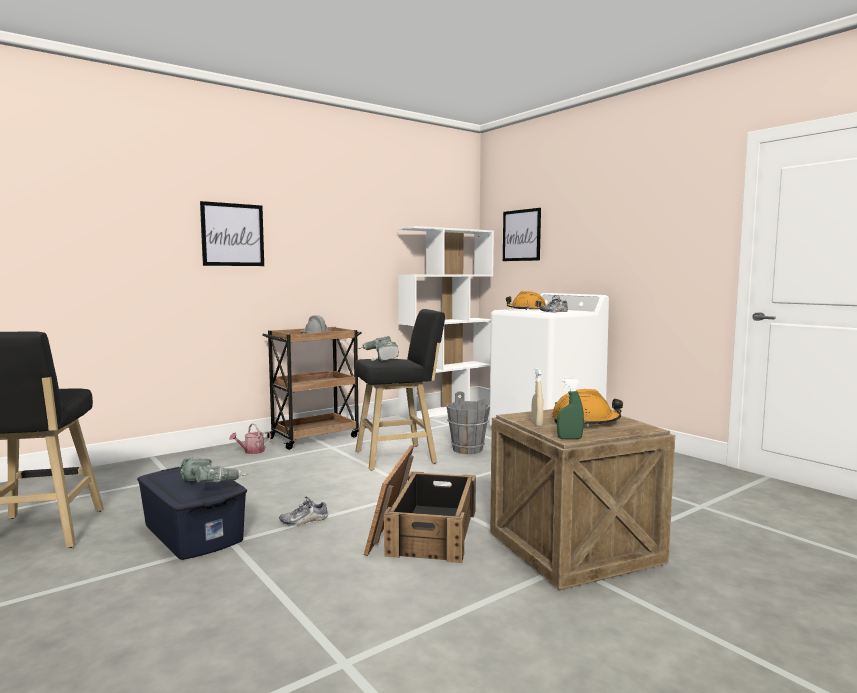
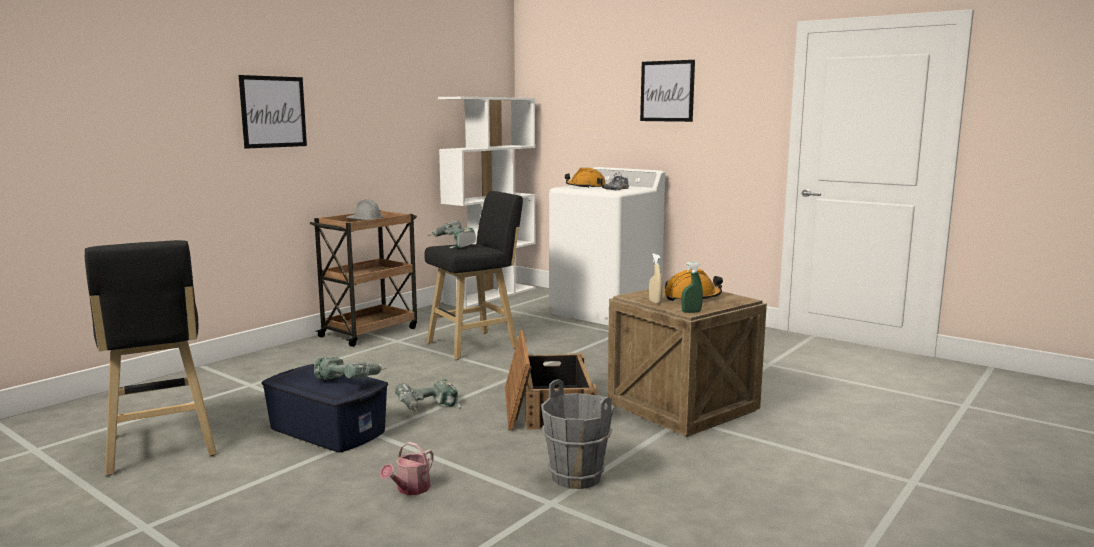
camera: 15 degrees left, 5 degrees up
watering can [229,423,271,454] -> watering can moved to [380,442,434,495]
shoe [279,496,328,527] -> power drill [395,379,461,412]
grey bucket [446,391,490,454] -> grey bucket moved to [541,379,614,489]
picture [503,208,541,261] -> picture moved to [640,60,695,122]

